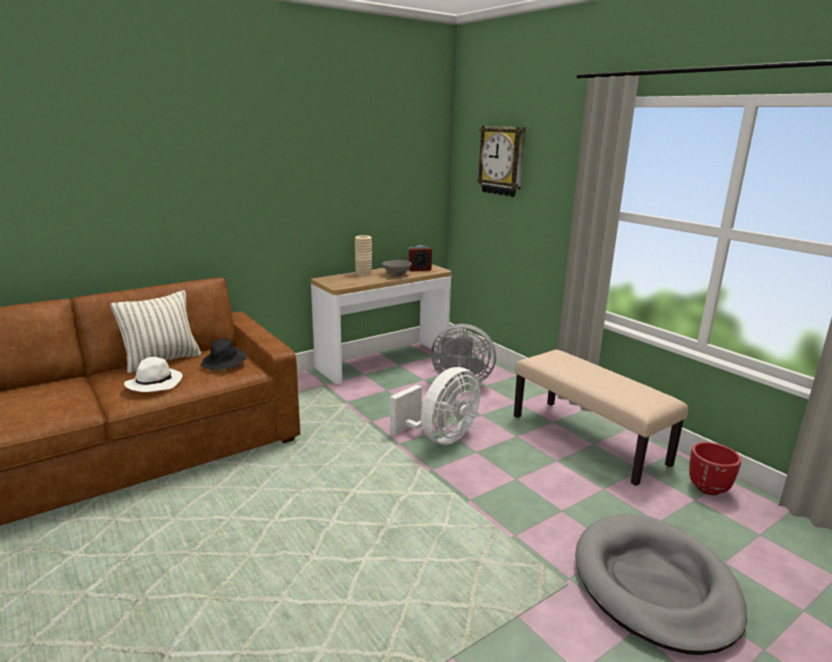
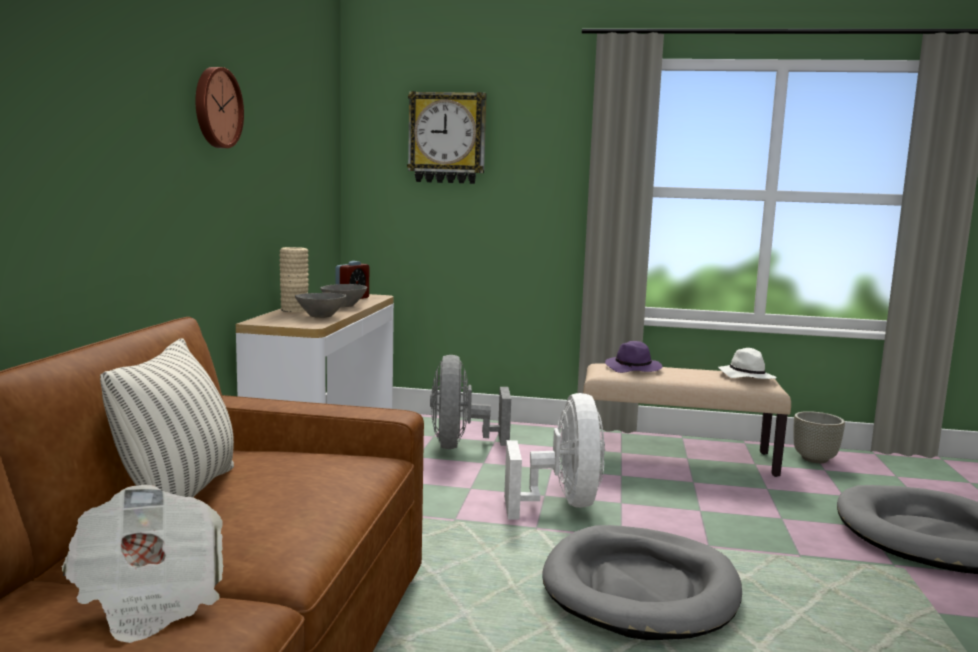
camera: 45 degrees left, 10 degrees down
white hat [124,357,183,392] -> white hat moved to [718,348,776,379]
black hat [200,339,247,370] -> none
grey fan [431,324,496,387] -> grey fan turned 120 degrees clockwise [430,355,511,449]
red planter [689,442,741,495] -> grey planter [793,411,845,463]
none -> newspaper [62,485,223,643]
none -> wall clock [195,67,244,148]
none -> grey bowl [295,293,347,318]
none -> grey dog bed [542,525,742,640]
none -> purple hat [605,341,662,373]

